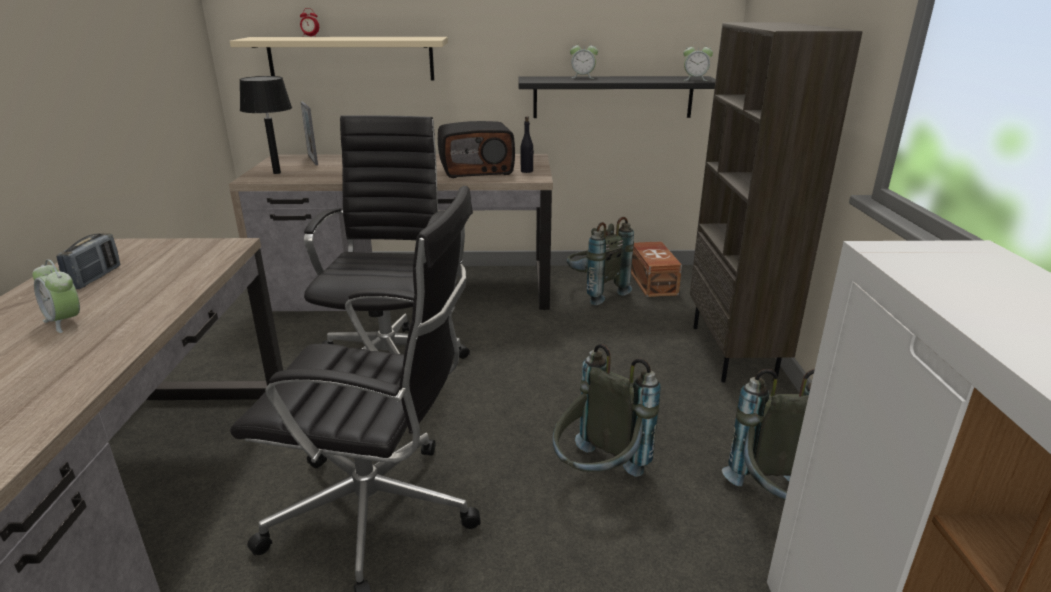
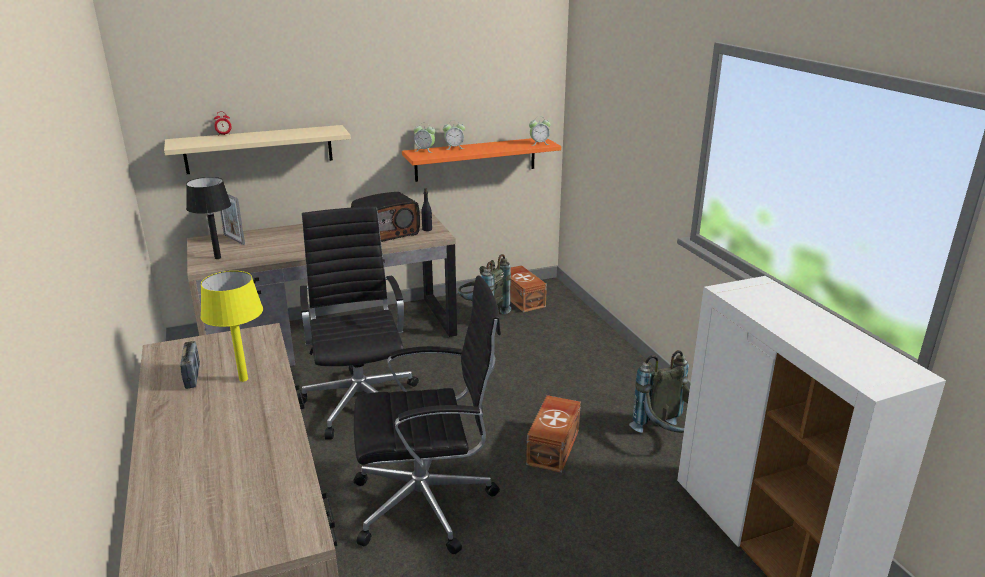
camera: 20 degrees left, 0 degrees up
alarm clock [33,260,80,333] -> alarm clock moved to [414,123,436,153]
black shelf [518,76,716,118] -> orange shelf [402,138,561,182]
grey backpack [552,344,661,477] -> brown storage box [526,395,581,473]
brown bookcase [690,22,863,382] -> none
none -> yellow table lamp [200,271,263,382]

